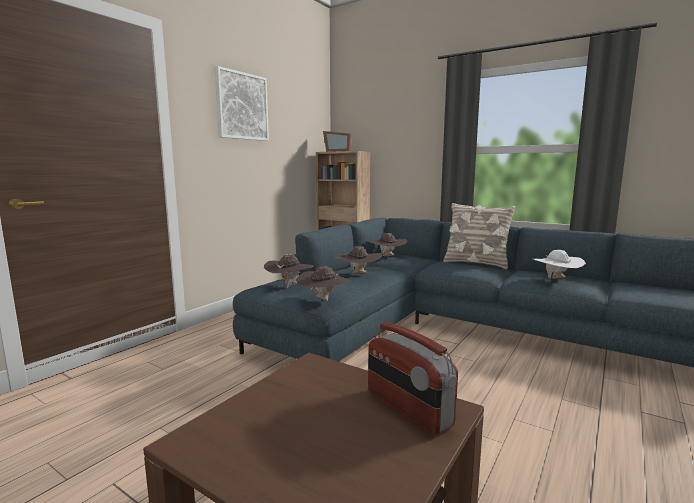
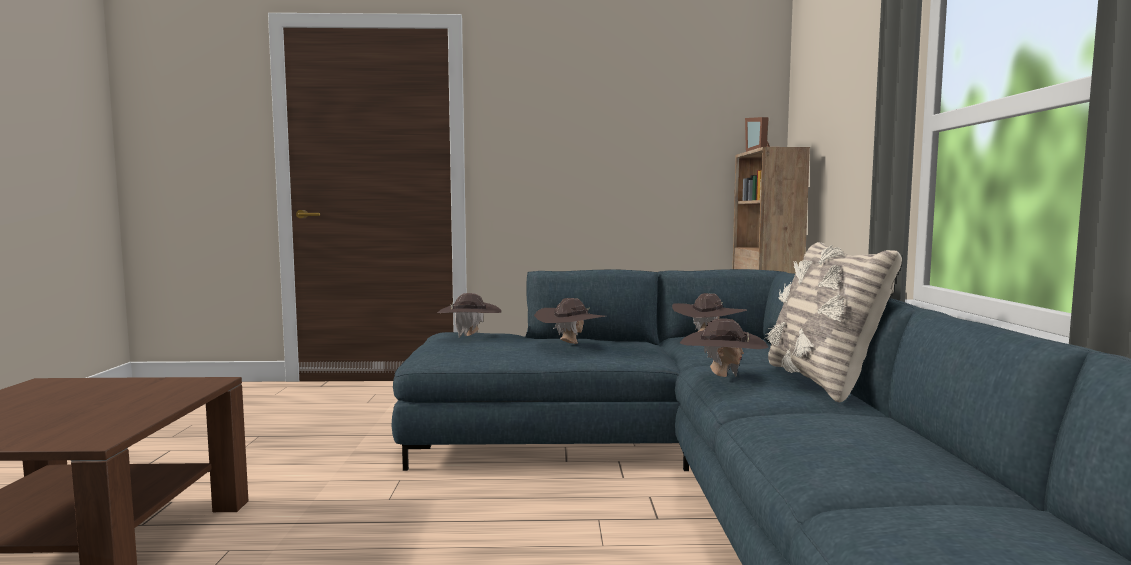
camera: 55 degrees right, 5 degrees down
picture [215,66,269,141] -> none
brown hat [297,266,352,301] -> brown hat moved to [680,318,768,377]
radio [368,322,458,435] -> none
white hat [533,250,586,279] -> none

